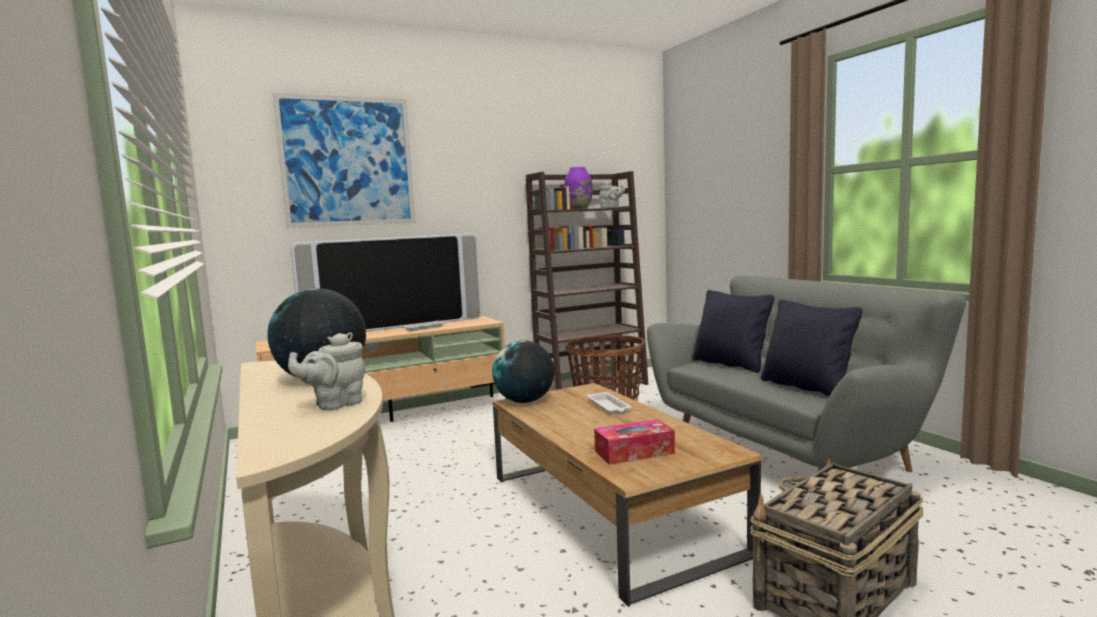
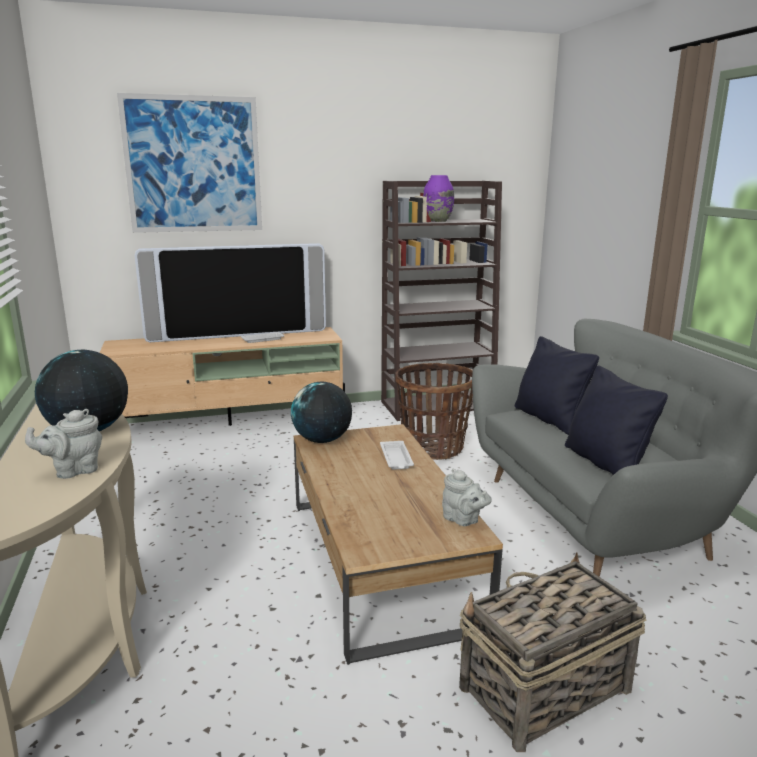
camera: 10 degrees right, 10 degrees up
tissue box [594,419,675,465] -> none
grey teapot [599,181,625,208] -> grey teapot moved to [442,469,492,526]

